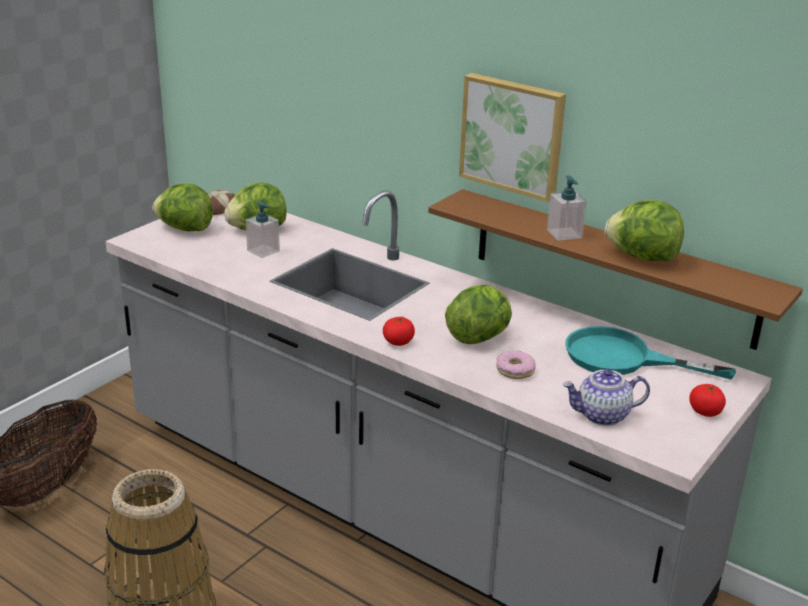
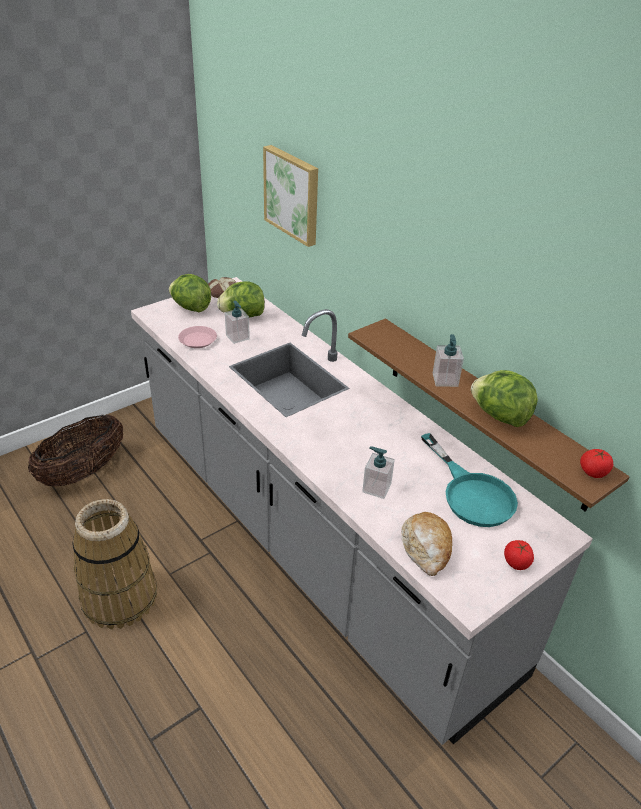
camera: 15 degrees right, 10 degrees up
tomato [383,317,415,346] -> tomato moved to [580,449,613,478]
lettuce [445,285,512,344] -> none
picture [459,73,566,202] -> picture moved to [263,145,318,247]
donut [496,351,536,379] -> soap dispenser [362,447,395,499]
teapot [563,369,650,426] -> bread [401,512,452,576]
turquoise frying pan [565,326,736,380] -> turquoise frying pan turned 150 degrees counterclockwise [421,433,518,527]
none -> pink plate [178,326,217,348]

